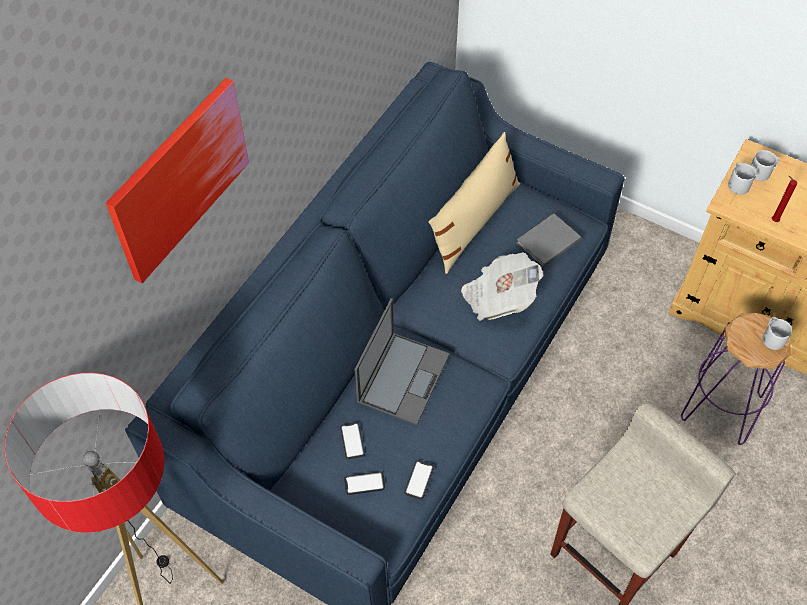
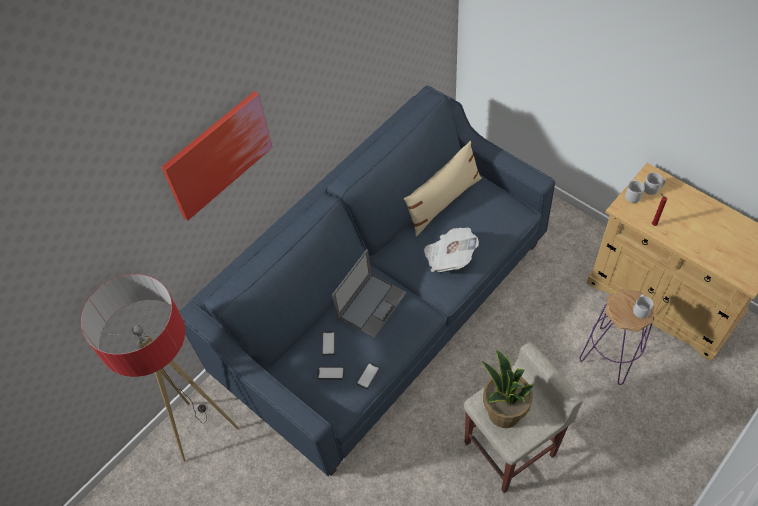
camera: 15 degrees right, 0 degrees up
grey book [516,213,581,268] -> none
none -> potted plant [482,350,534,428]

